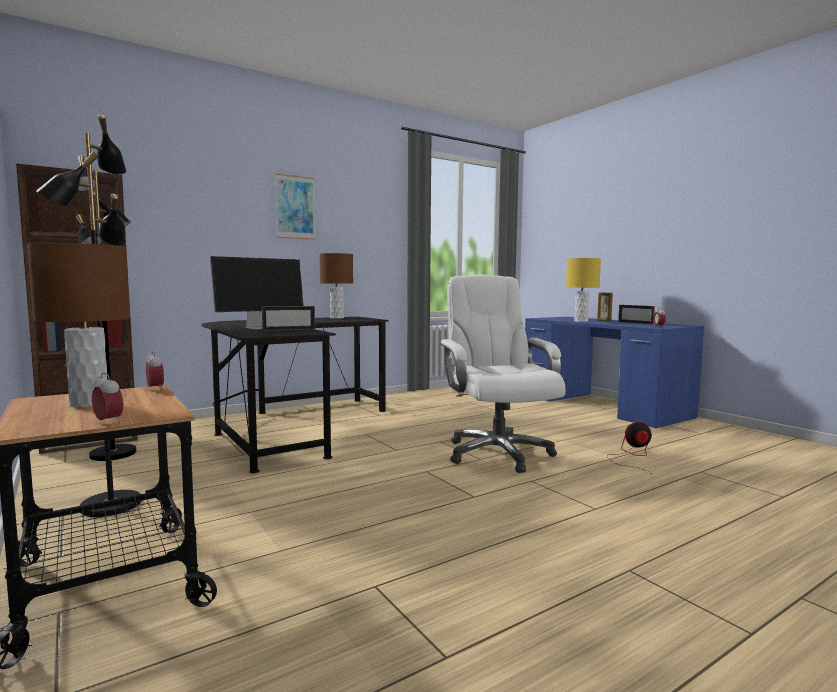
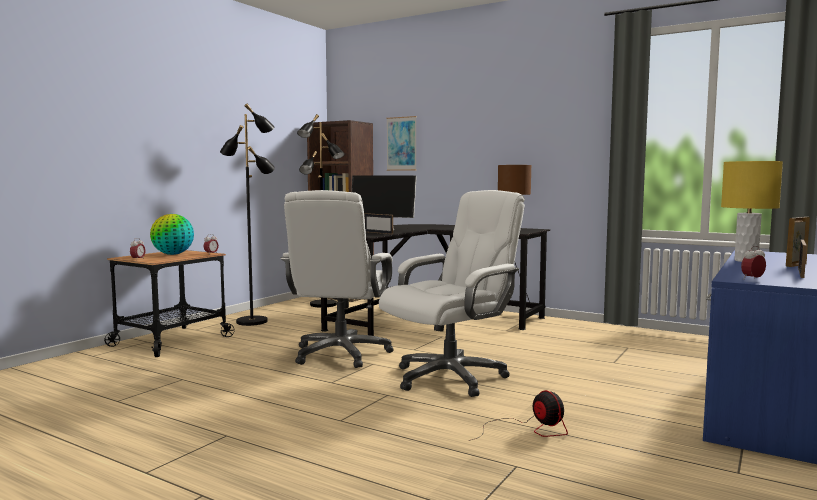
camera: 65 degrees right, 0 degrees up
brown table lamp [27,243,130,408] -> globe [150,214,194,255]
picture [275,173,316,240] -> picture moved to [386,116,417,171]
none -> white office chair [281,190,394,368]

